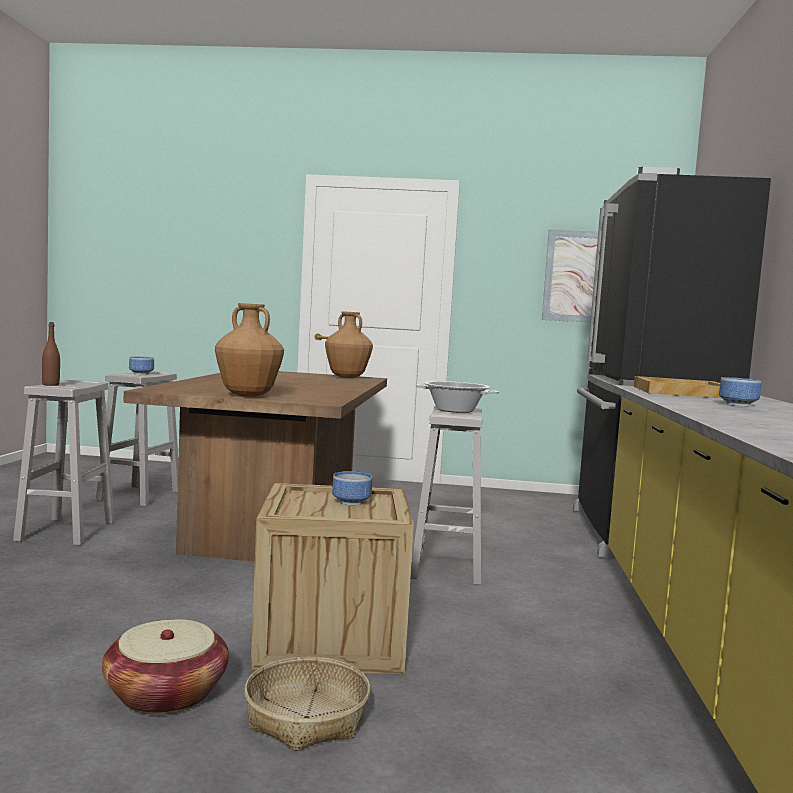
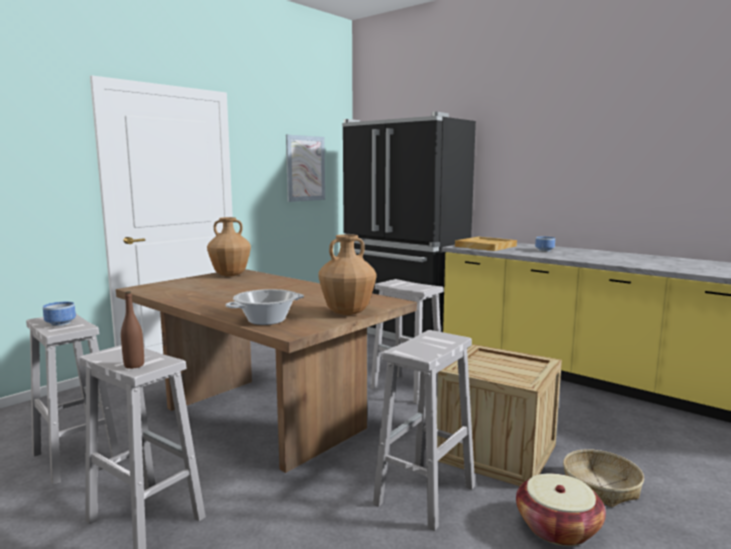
camera: 55 degrees left, 5 degrees up
bowl [332,471,372,505] -> none
cooking pot [416,381,499,413] -> cooking pot moved to [226,289,304,325]
none -> white stool [373,330,475,531]

